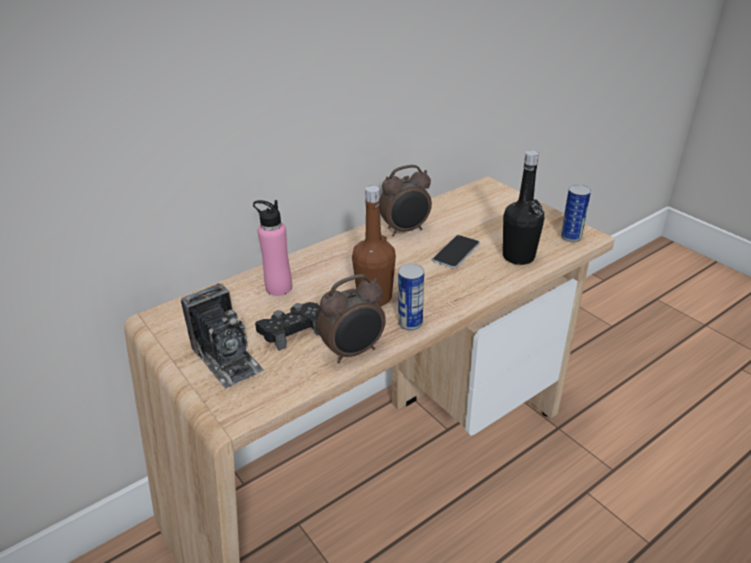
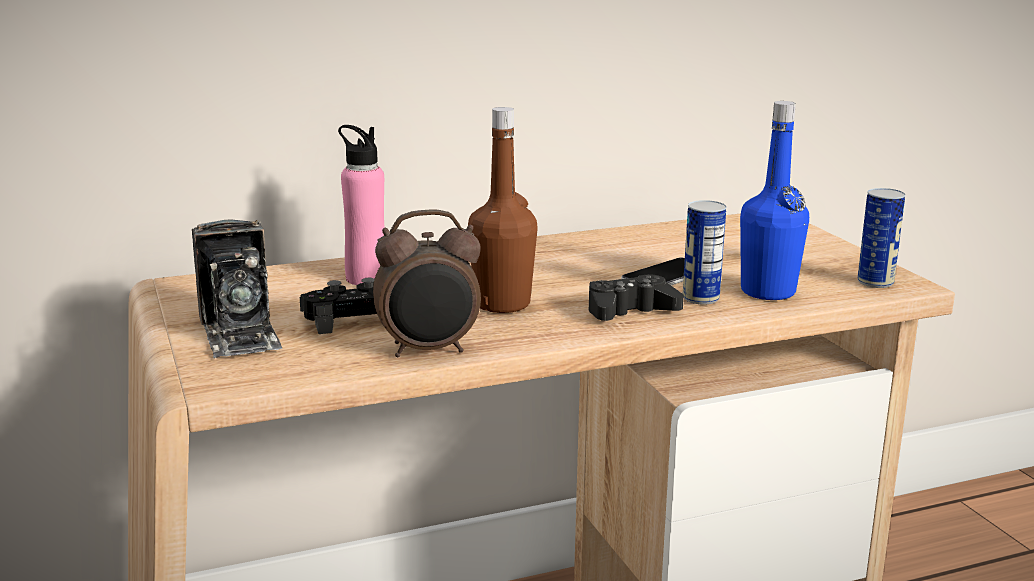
camera: 15 degrees right, 15 degrees down
alarm clock [379,165,432,236] -> none
can [398,264,424,331] -> can moved to [683,200,726,305]
black bottle [503,150,544,265] -> blue bottle [740,101,809,300]
none -> black game controller [589,274,684,321]

